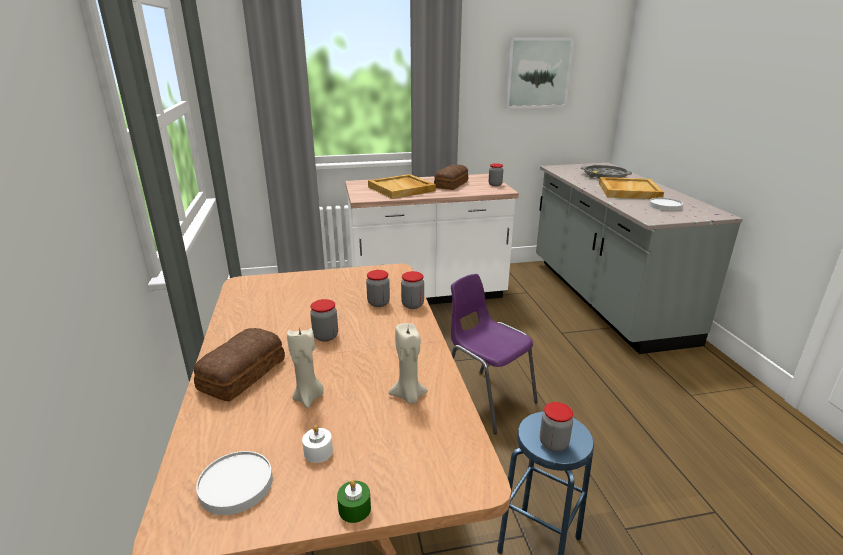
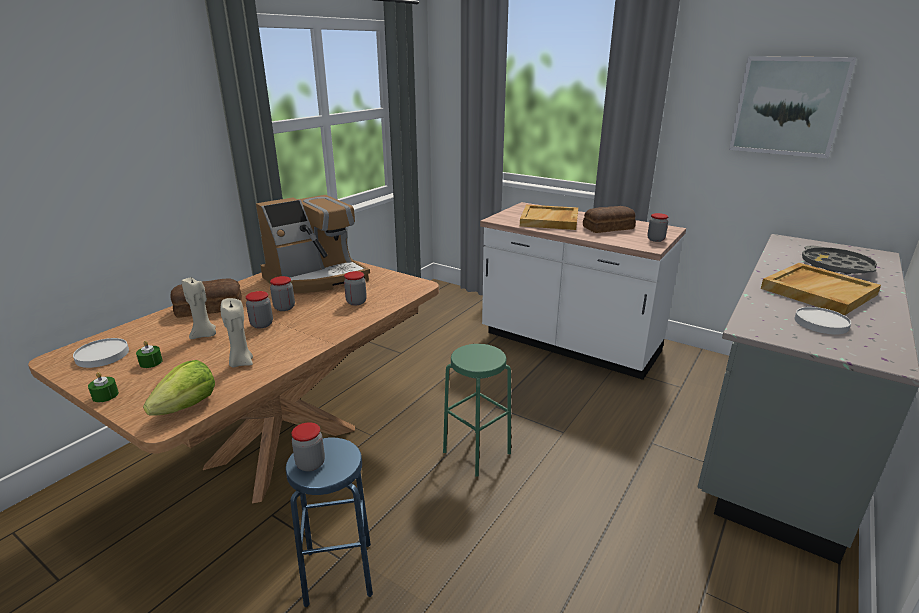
camera: 45 degrees right, 0 degrees up
white candle [302,425,333,463] -> green candle [136,341,163,368]
jar [401,271,424,309] -> jar moved to [246,291,273,328]
purple chair [451,274,538,434] -> green stool [443,344,511,476]
none -> lettuce [143,360,215,416]
none -> coffee machine [256,195,370,293]

